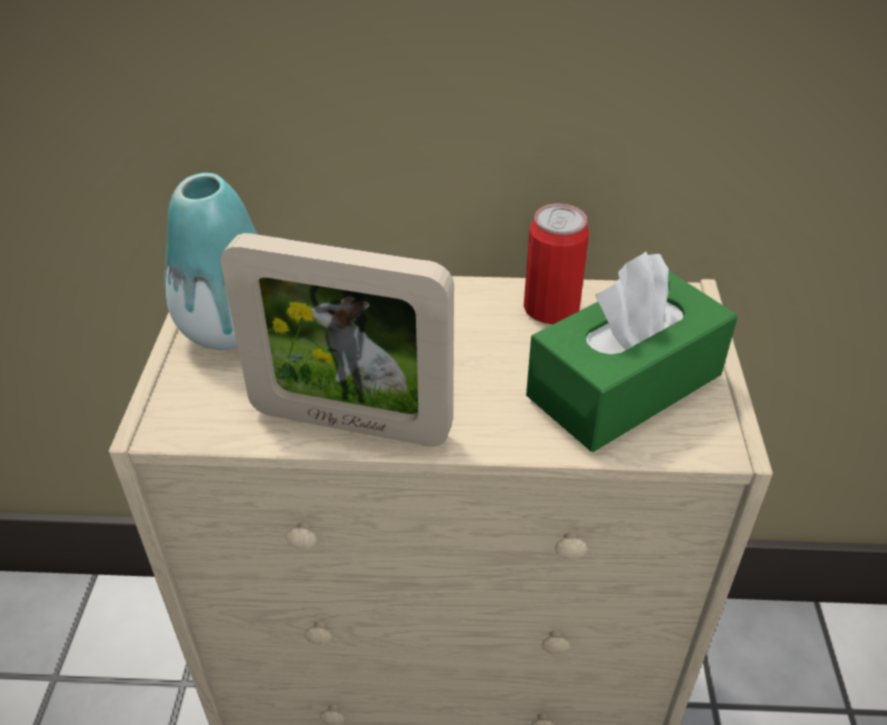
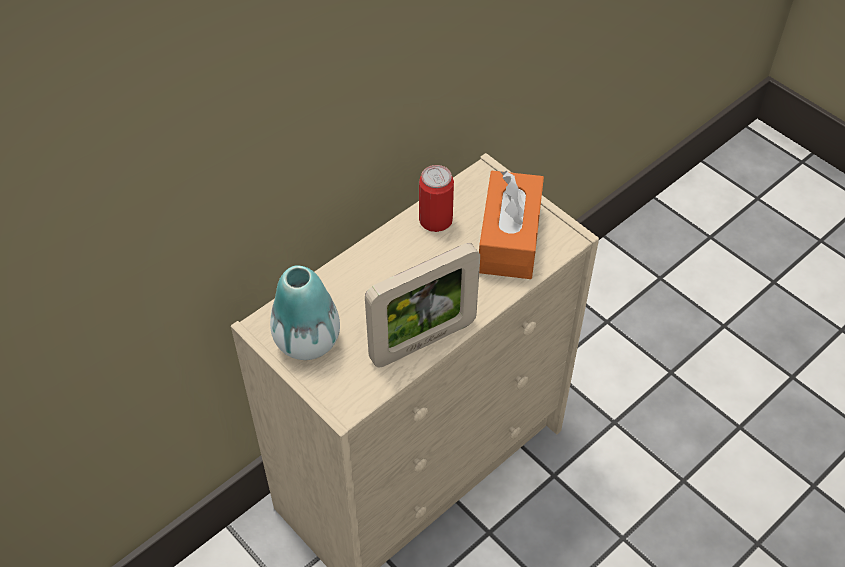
camera: 45 degrees left, 10 degrees up
green tissue box [526,252,738,452] -> orange tissue box [479,171,544,279]

